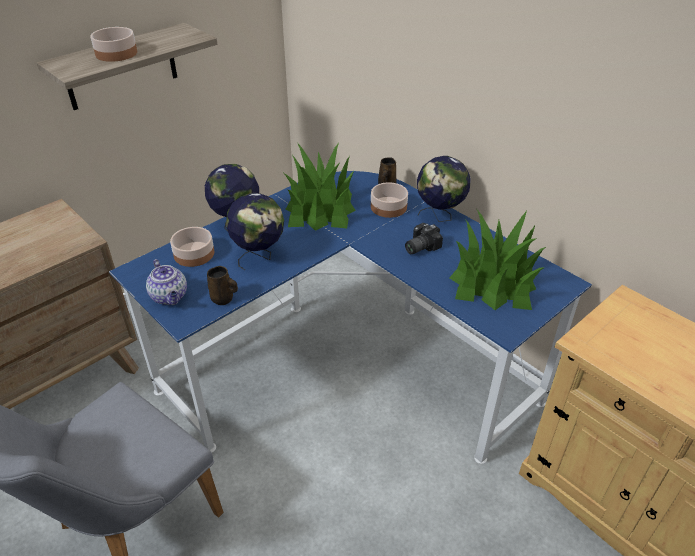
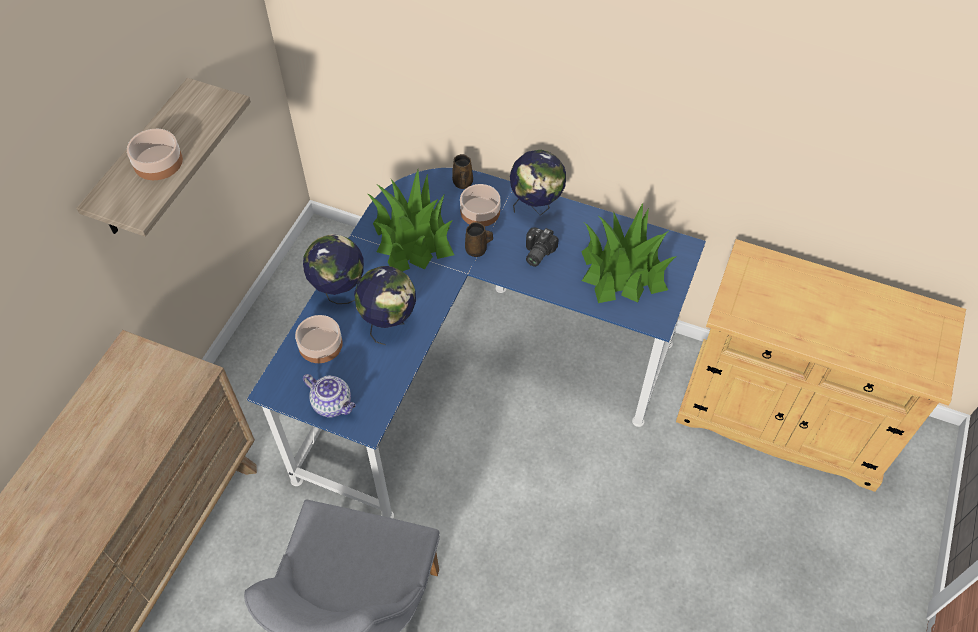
camera: 25 degrees left, 15 degrees up
brown mug [207,266,238,305] -> brown mug moved to [465,222,493,257]

